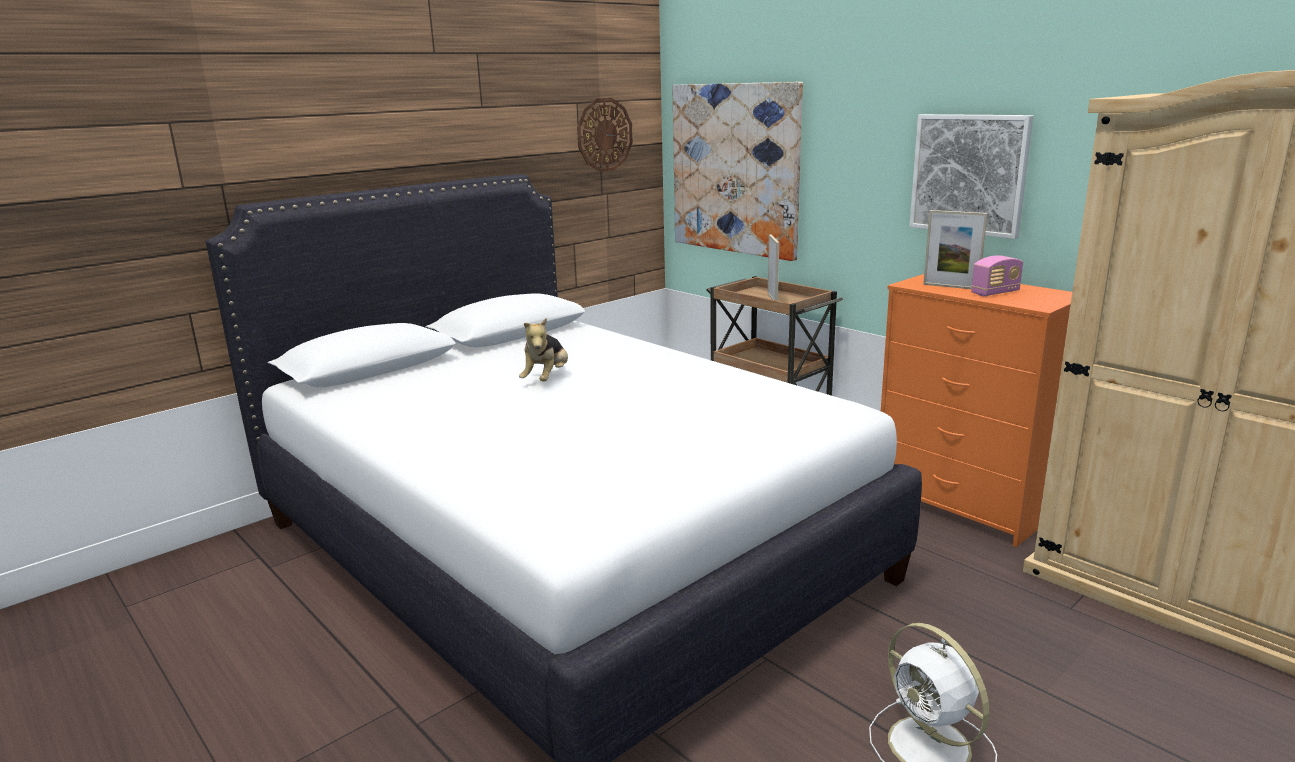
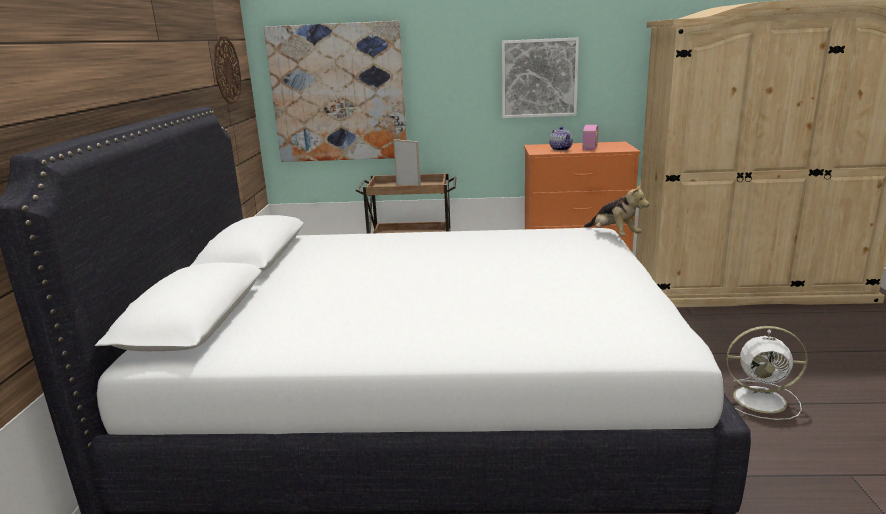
camera: 45 degrees left, 0 degrees up
plush toy [519,317,568,381] -> plush toy moved to [584,183,649,236]
picture frame [923,210,988,289] -> teapot [549,127,573,151]

